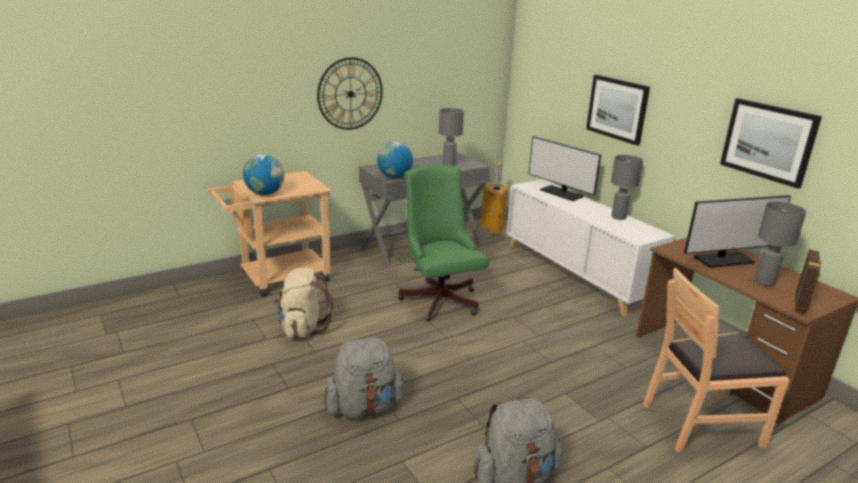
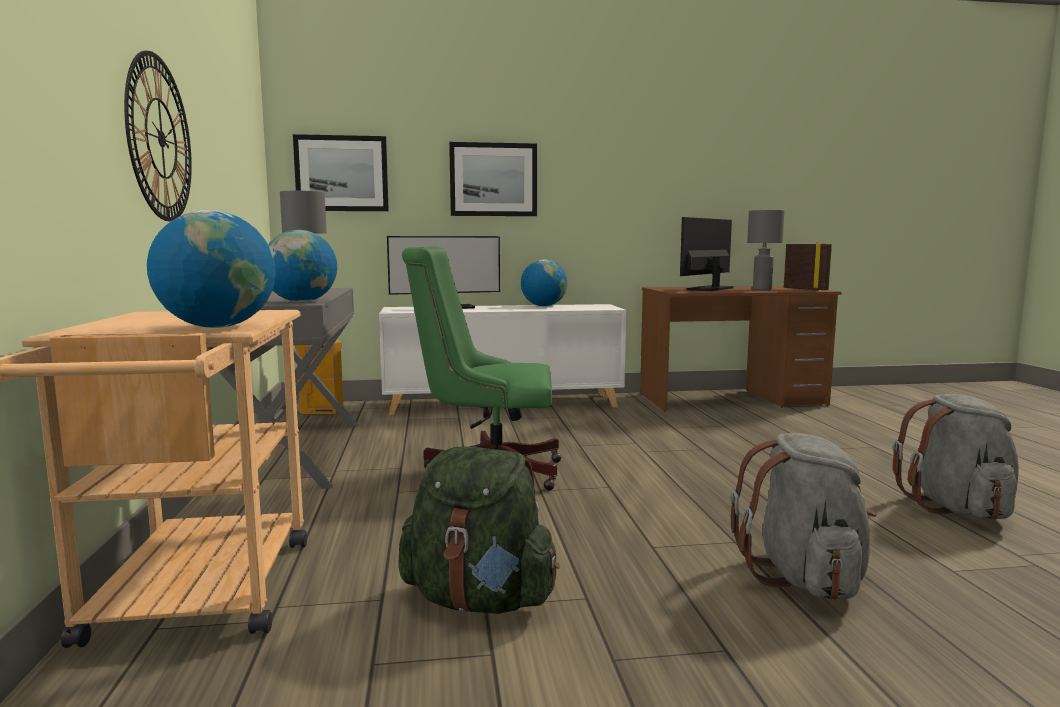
camera: 65 degrees left, 15 degrees down
beige backpack [273,268,333,338] -> green backpack [399,446,560,614]
grey table lamp [611,155,643,220] -> globe [521,259,567,306]
brown chair [643,268,790,453] -> none
monitor [684,195,791,268] -> monitor turned 150 degrees counterclockwise [680,217,734,291]
picture [720,98,822,189] -> picture moved to [293,134,389,211]

